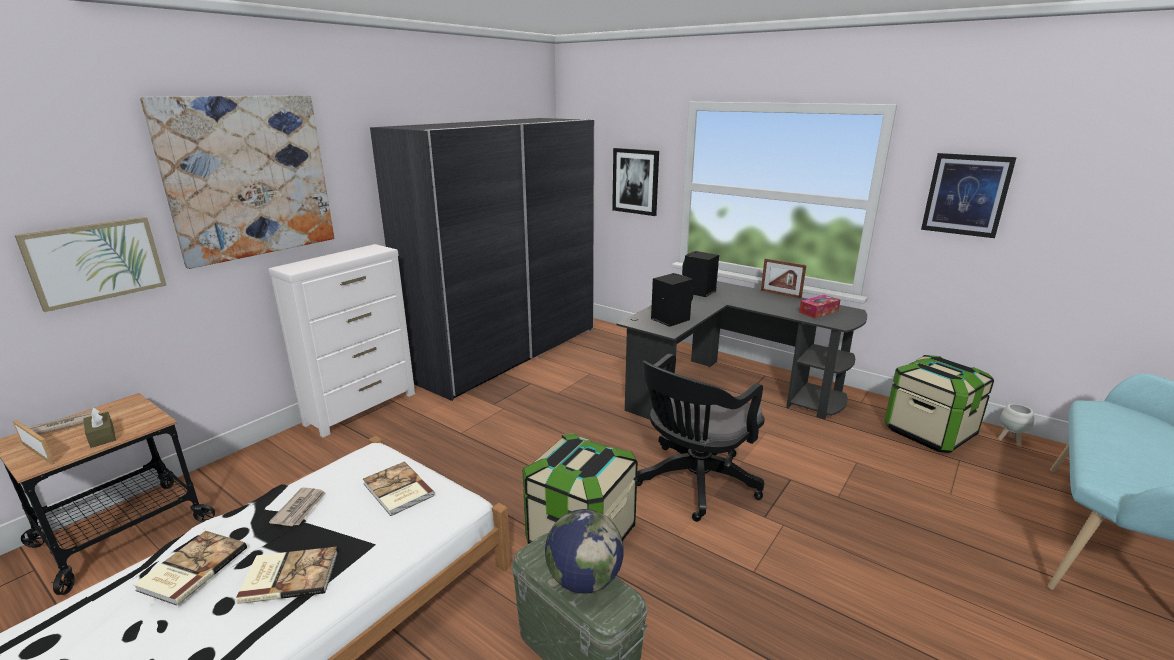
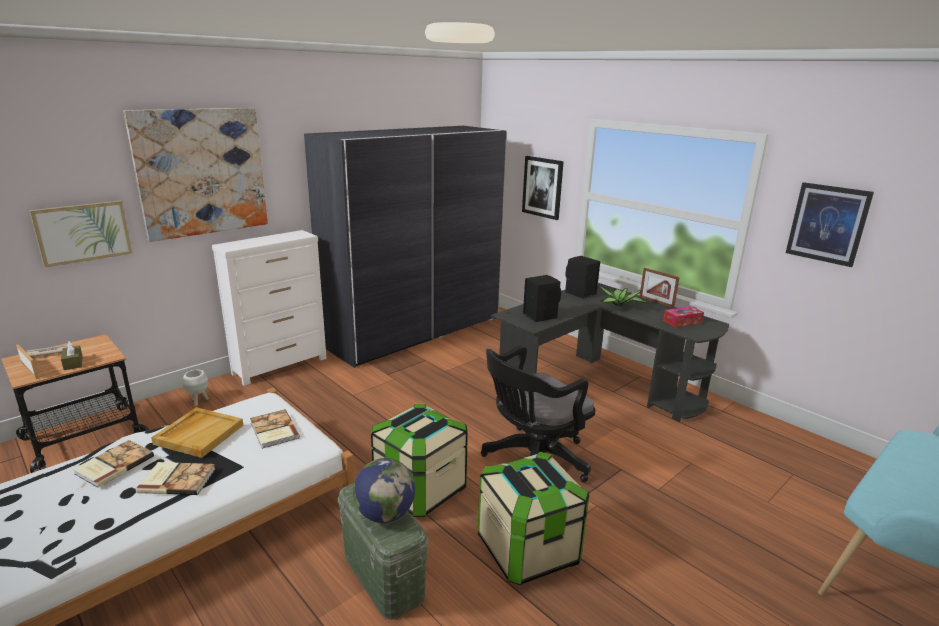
camera: 10 degrees right, 0 degrees up
newspaper [269,487,326,526] -> beige tray [151,407,244,458]
storage box [884,355,994,453] -> storage box moved to [478,452,589,585]
white planter [998,404,1034,447] -> white planter moved to [183,370,209,406]
none -> potted plant [598,286,648,307]

